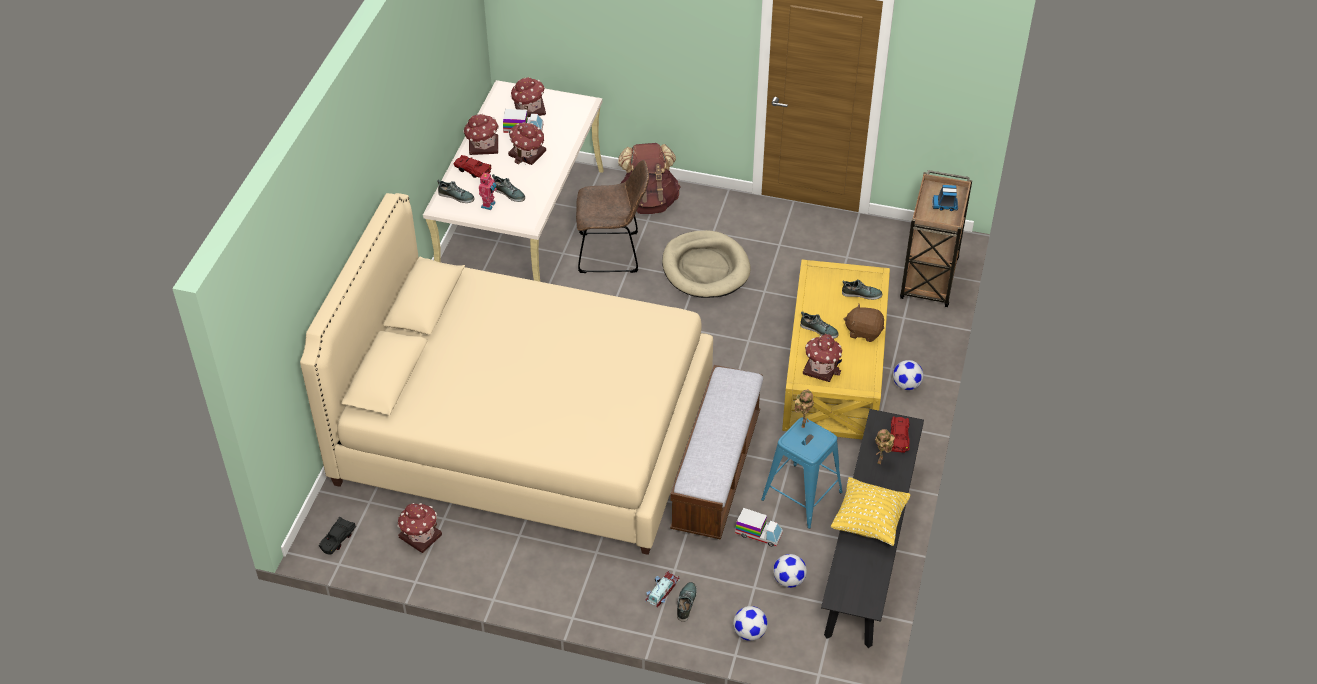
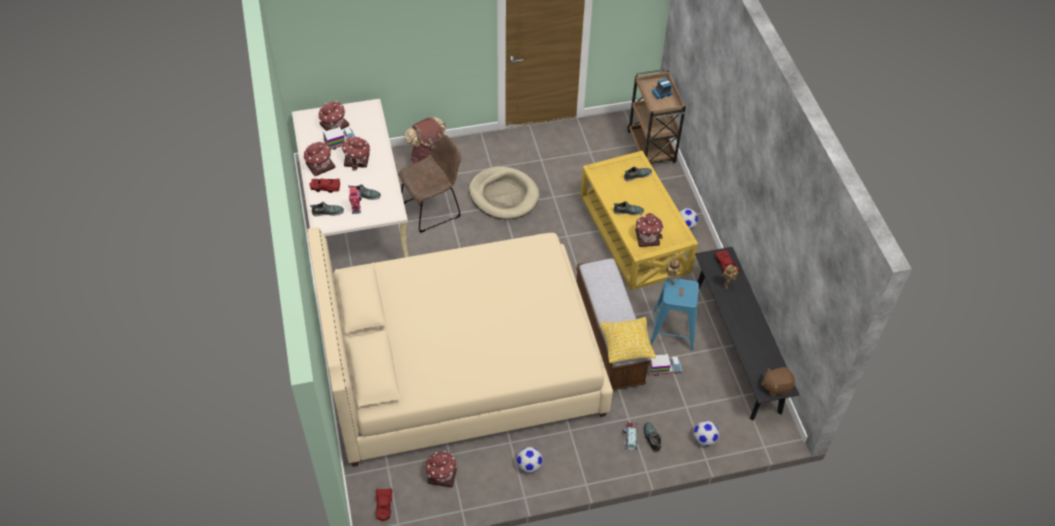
camera: 30 degrees left, 5 degrees up
black toy car [319,516,356,554] -> red toy car [376,488,393,521]
football [773,554,807,588] -> football moved to [517,447,542,473]
yellow pillow [831,477,910,546] -> yellow pillow moved to [600,317,656,363]
brown plush toy [844,304,884,342] -> brown plush toy moved to [761,367,795,396]

